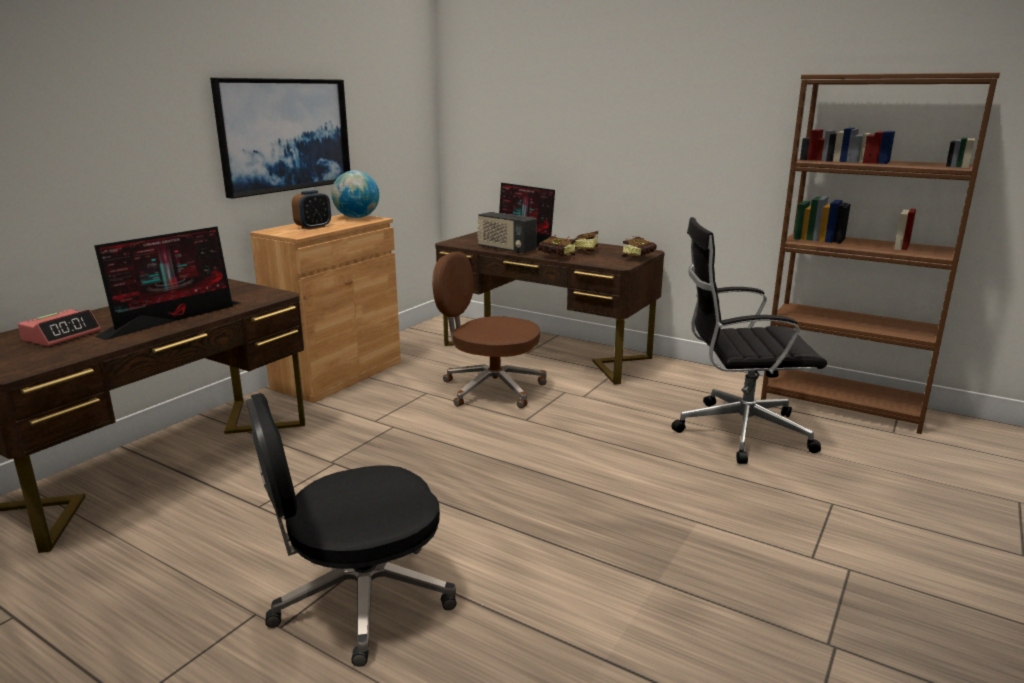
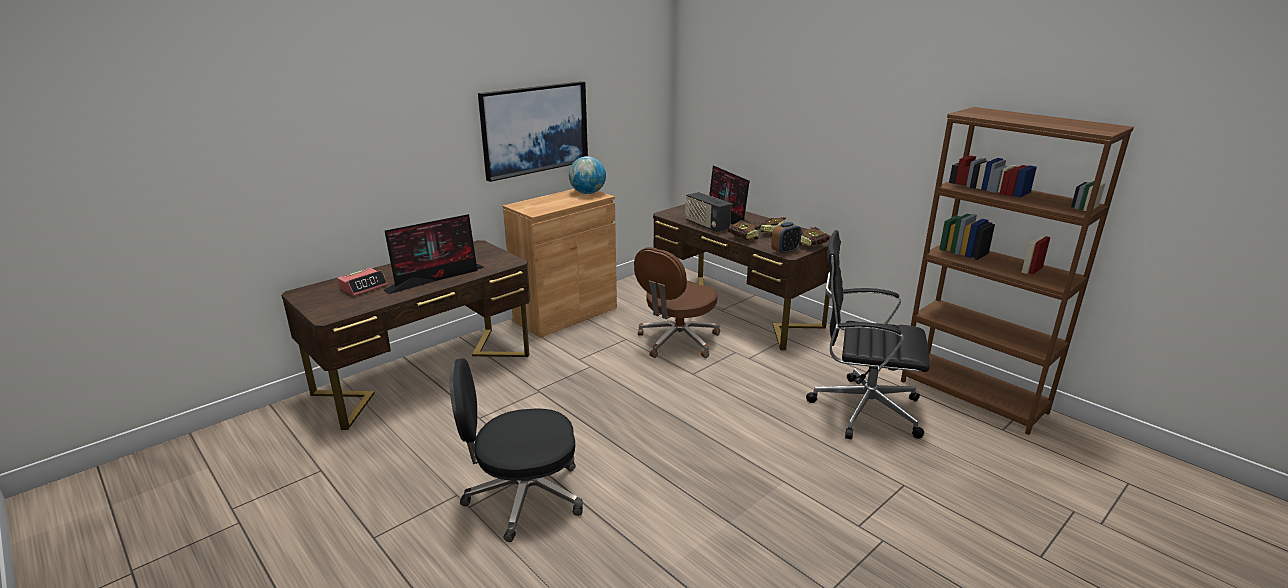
camera: 15 degrees right, 5 degrees up
alarm clock [292,190,331,229] -> alarm clock moved to [771,222,802,255]
brown office chair [432,252,547,408] -> brown office chair turned 90 degrees counterclockwise [634,247,720,358]

